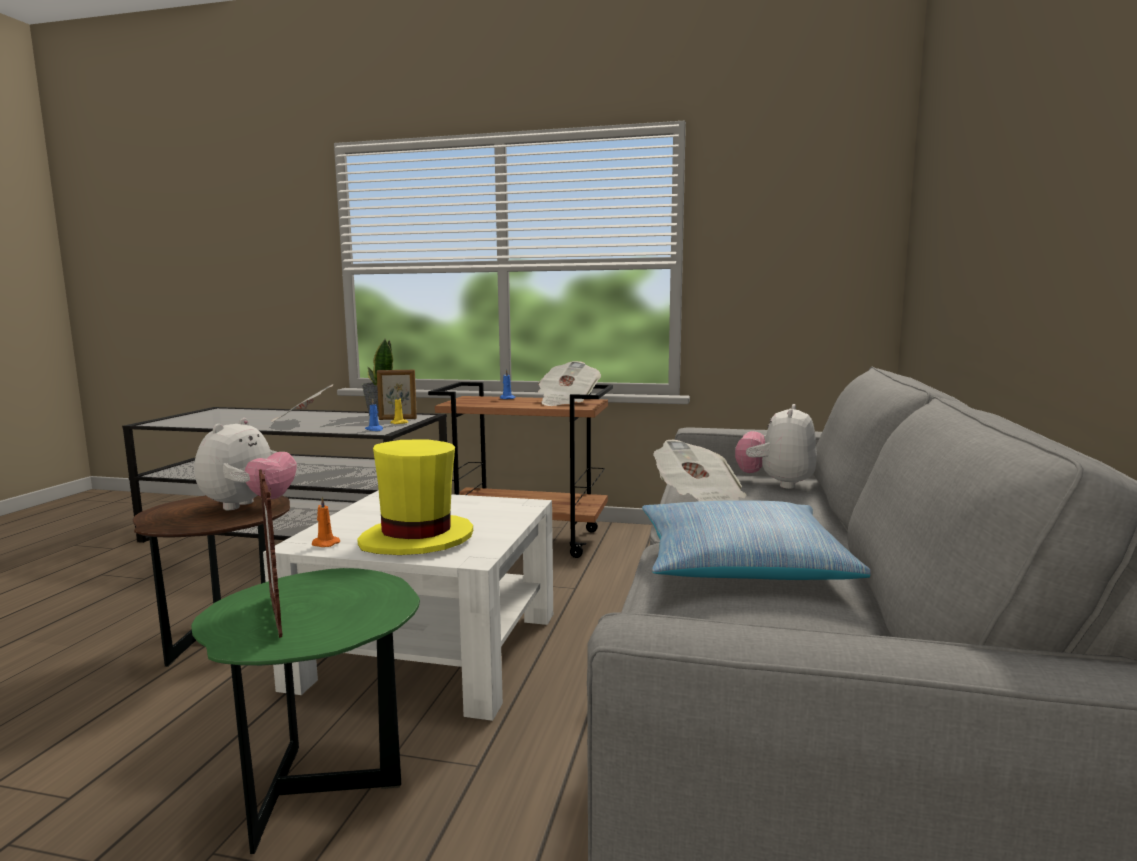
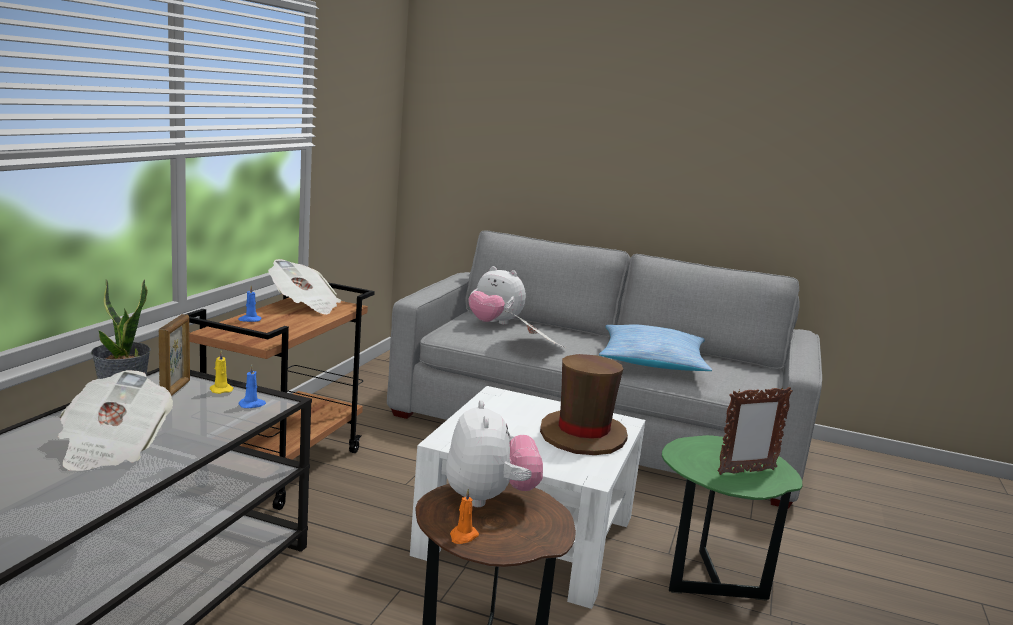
camera: 85 degrees left, 5 degrees up
plush toy [195,418,297,510] -> plush toy turned 60 degrees clockwise [446,400,543,507]
orange candle [312,497,340,547] -> orange candle moved to [450,489,479,544]
yellow hat [357,439,473,555] -> brown hat [540,354,628,455]

